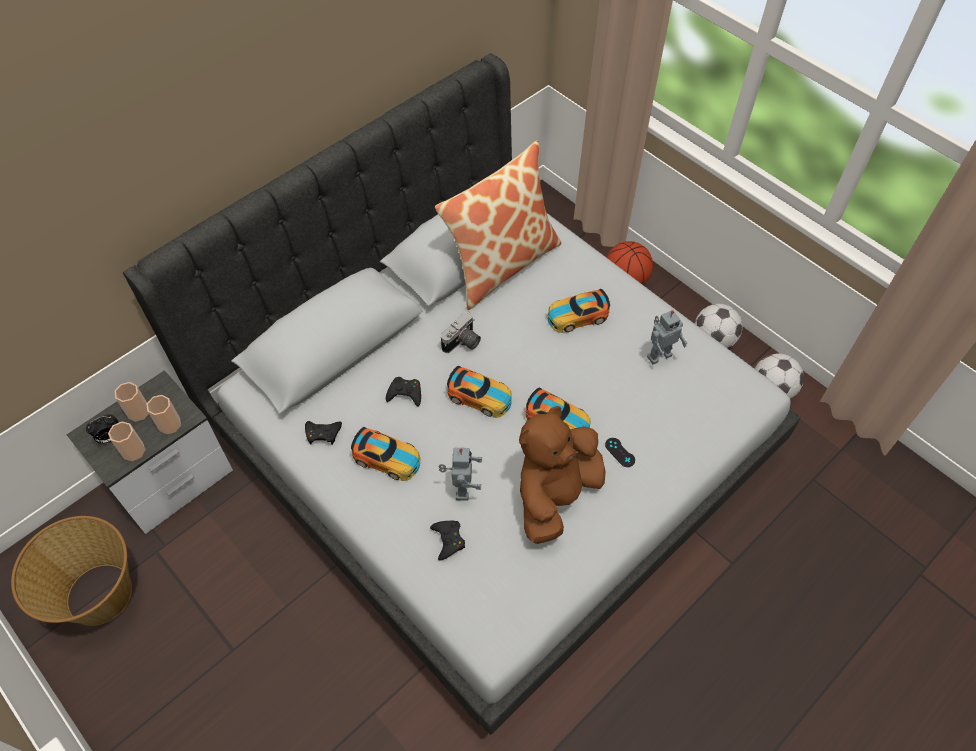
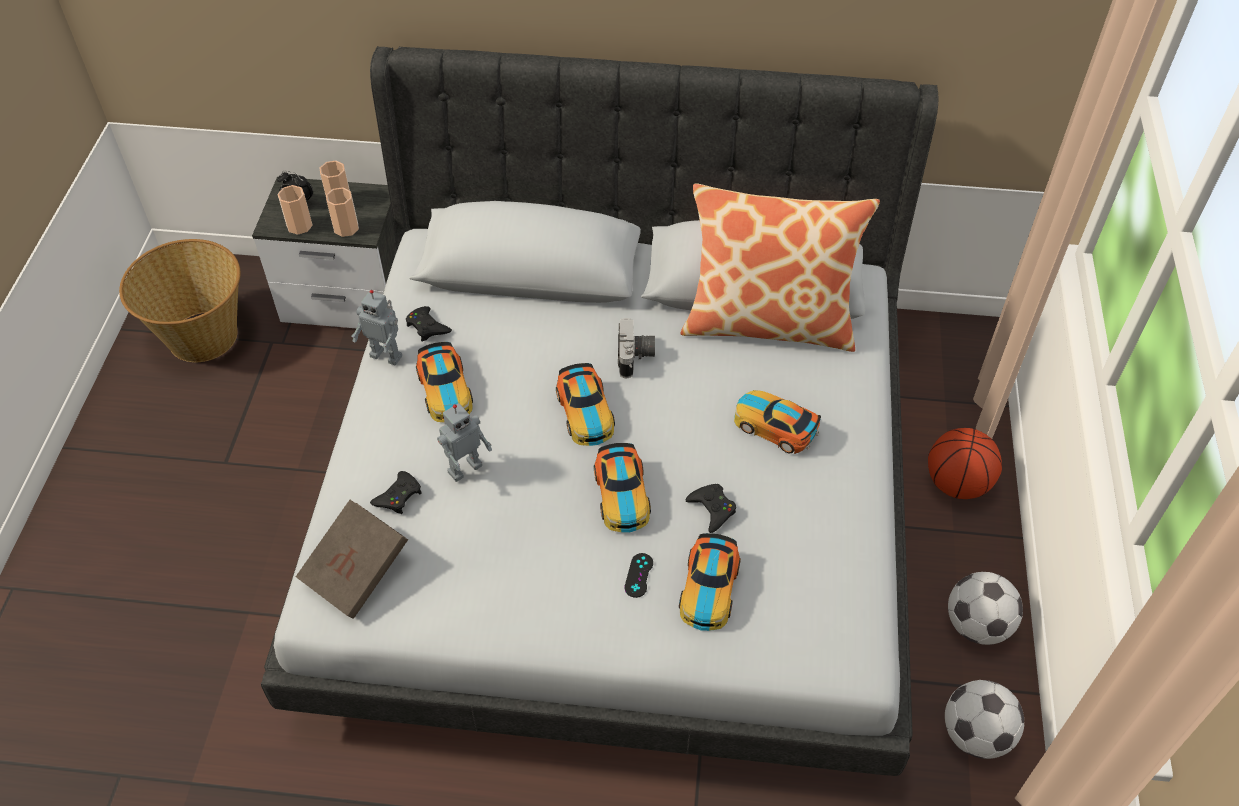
camera: 50 degrees right, 5 degrees down
black game controller [386,377,421,407] -> black game controller moved to [686,484,736,533]
camera [441,312,481,353] -> camera turned 90 degrees counterclockwise [618,318,655,378]
brown plush toy [519,406,606,544] -> none
toy robot [647,310,688,365] -> toy robot moved to [351,290,402,365]
none -> brown book [296,500,408,619]
none -> toy car [679,533,741,631]

